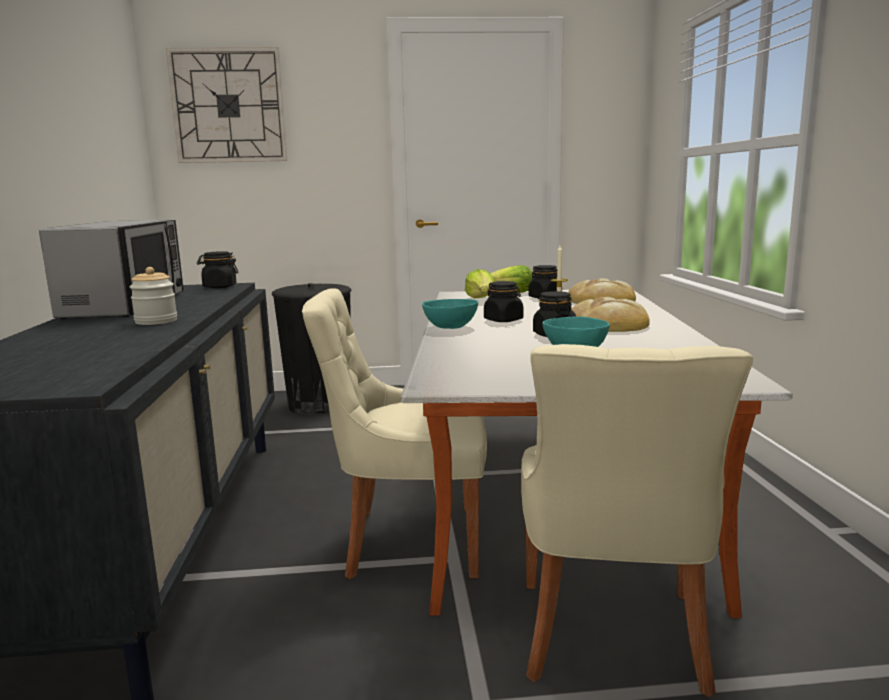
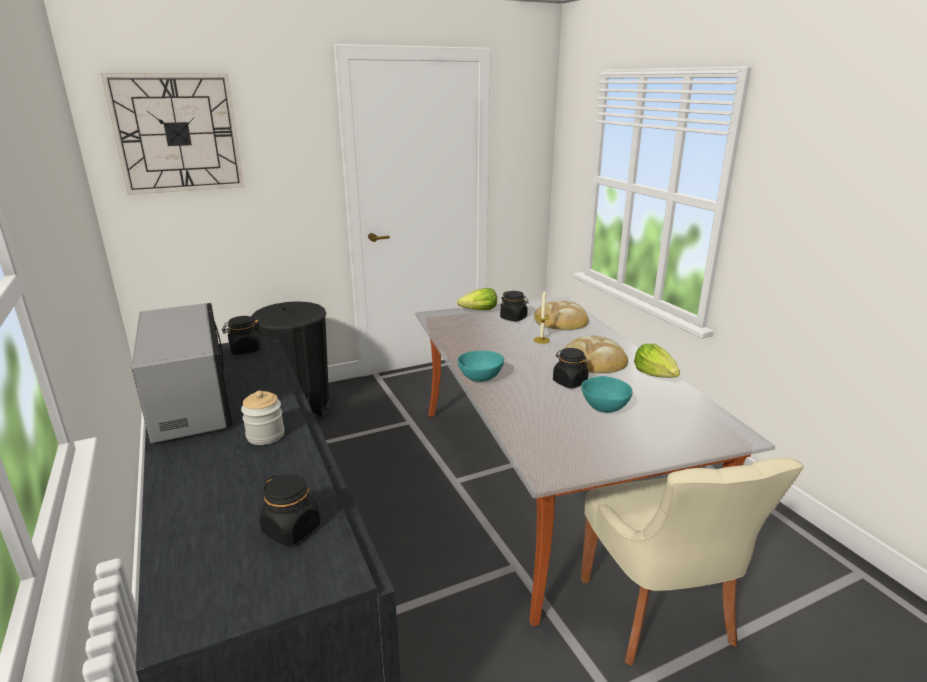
camera: 20 degrees left, 10 degrees up
beige chair [302,288,487,579] -> none
lettuce [465,269,495,298] -> lettuce moved to [634,344,680,378]
black jar [484,281,523,322] -> black jar moved to [260,474,320,546]

